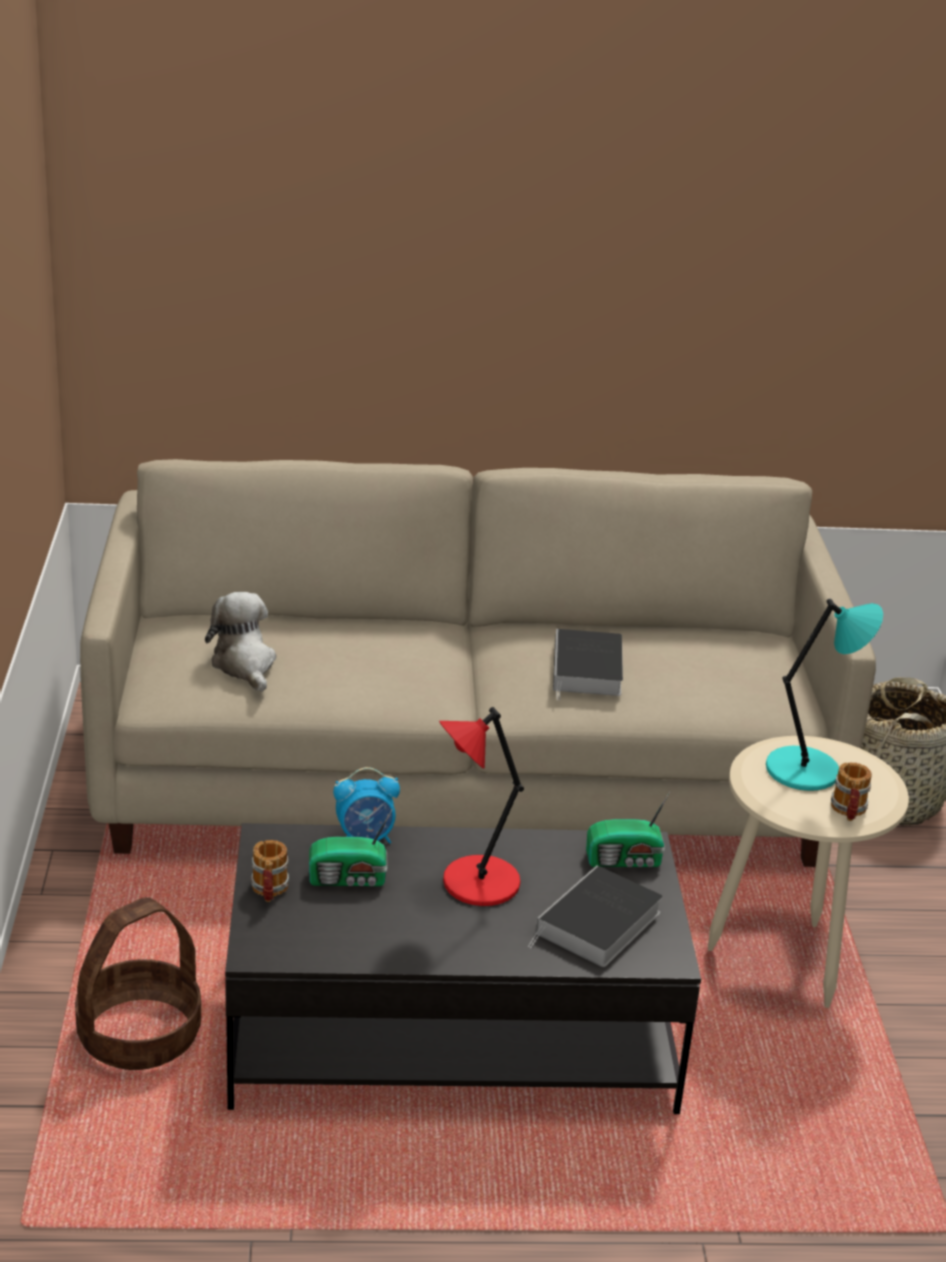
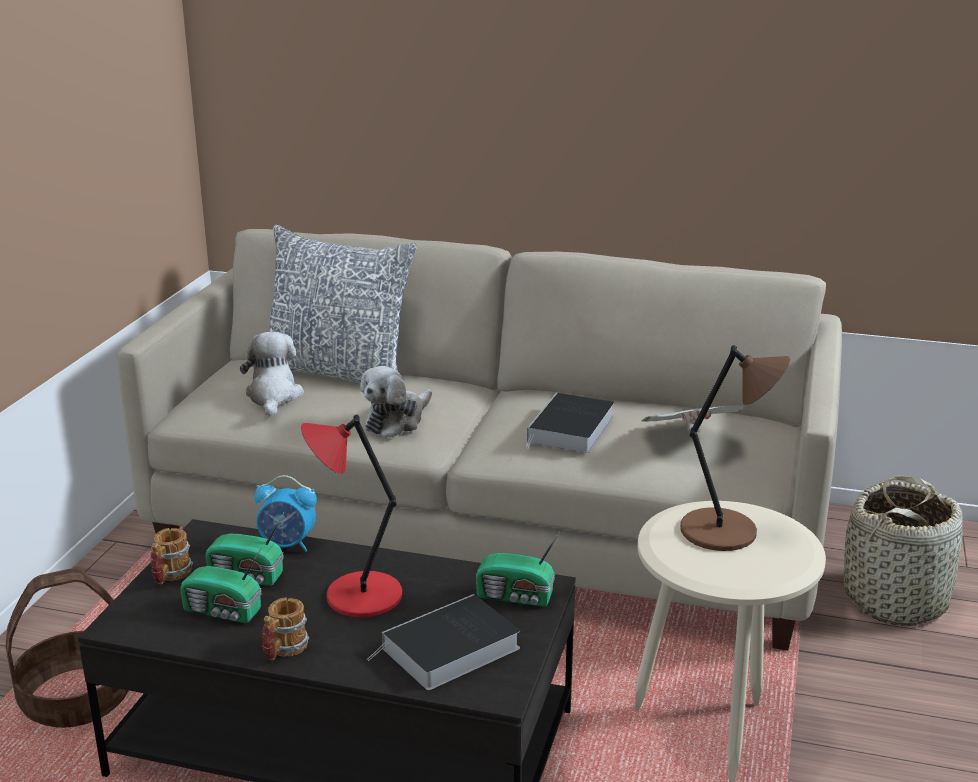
camera: 20 degrees right, 5 degrees down
turquoise table lamp [766,599,883,791] -> brown table lamp [680,345,790,551]
mug [831,763,872,821] -> mug moved to [262,598,309,660]
none -> radio [180,546,262,623]
none -> pillow [269,225,417,383]
none -> plush toy [360,366,432,438]
none -> newspaper [641,405,744,424]

